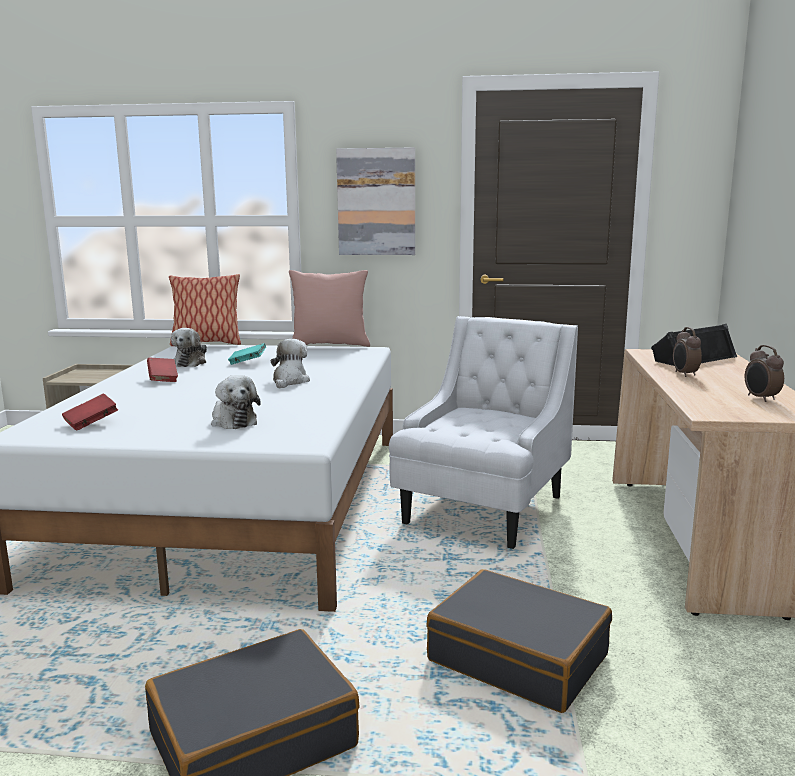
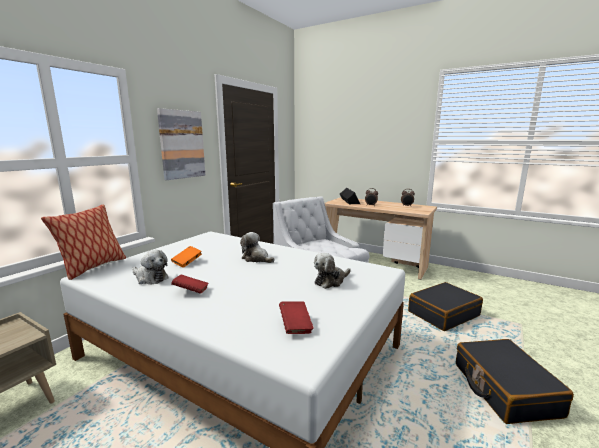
camera: 65 degrees left, 0 degrees up
plush toy [211,375,261,429] -> plush toy turned 150 degrees clockwise [314,253,351,289]
turquoise book [228,343,266,365] -> orange book [171,246,202,268]
pink pillow [289,270,370,347] -> none

